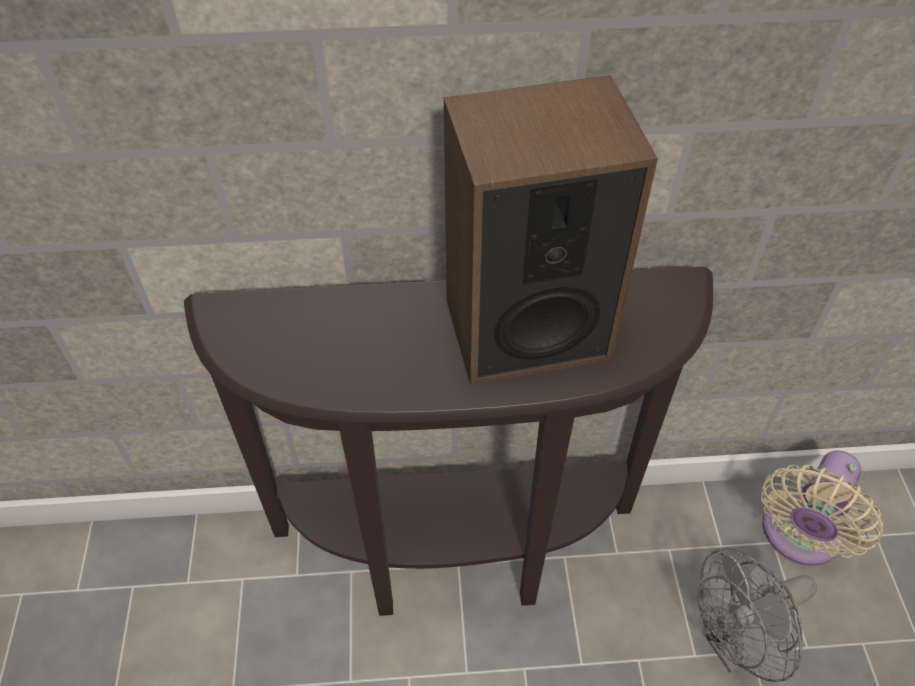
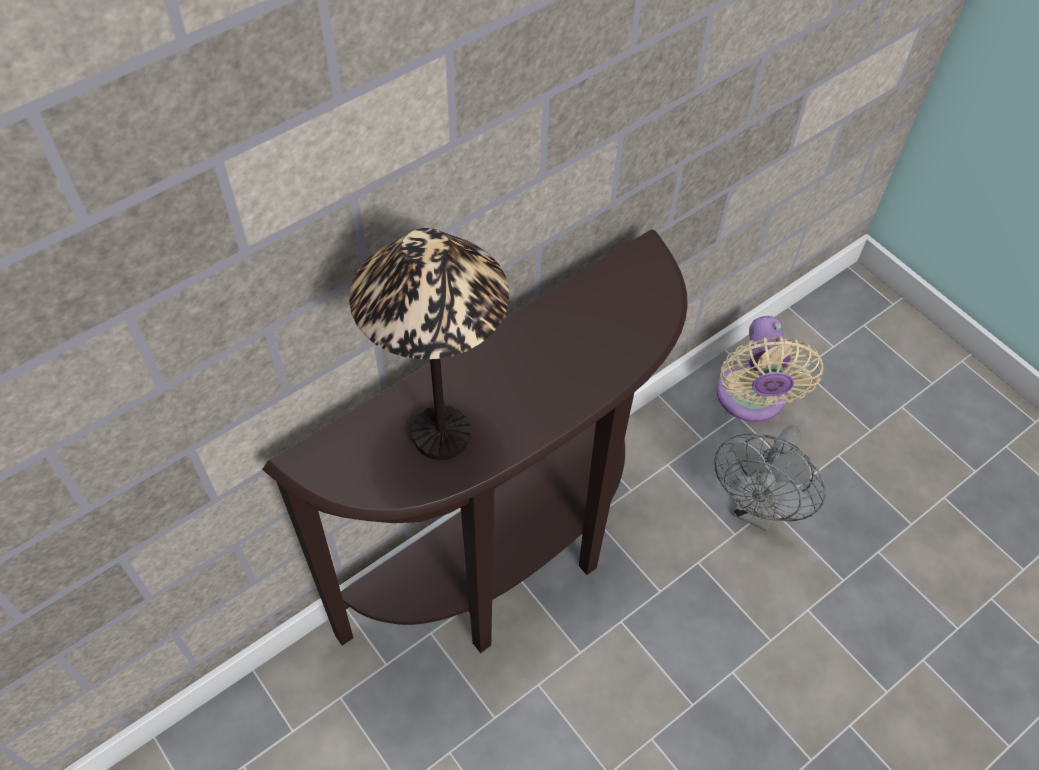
camera: 35 degrees left, 5 degrees up
speaker [444,75,658,385] -> none
none -> table lamp [349,228,509,460]

